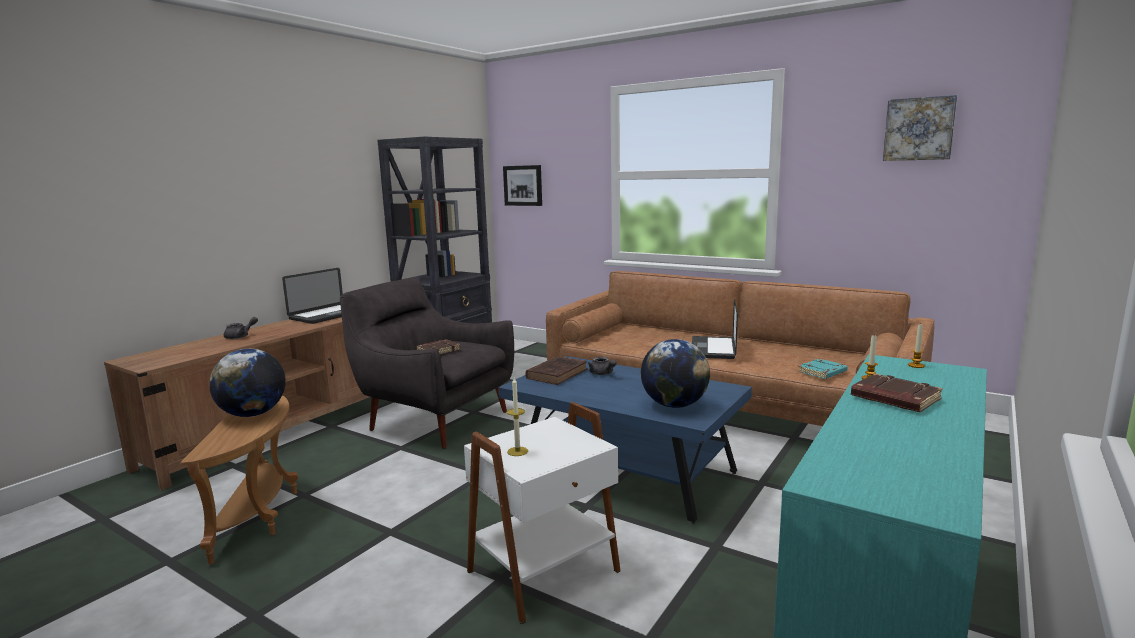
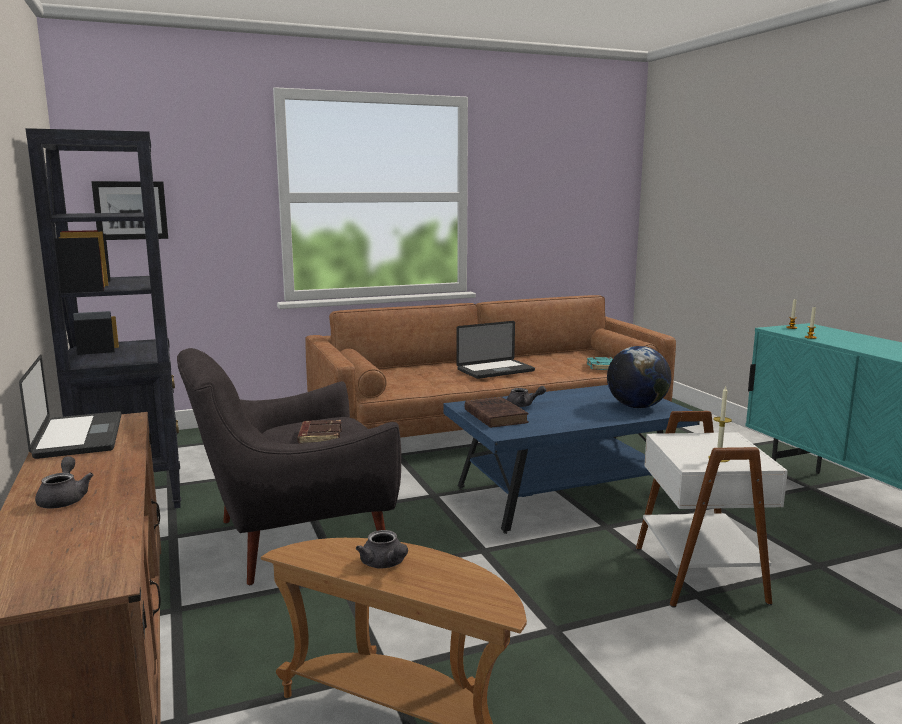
camera: 55 degrees left, 0 degrees up
globe [209,349,286,417] -> grey teapot [356,530,408,569]
laptop [692,299,738,359] -> laptop turned 75 degrees counterclockwise [456,321,535,379]
brown book [851,373,943,412] -> none
picture [883,95,957,161] -> none

